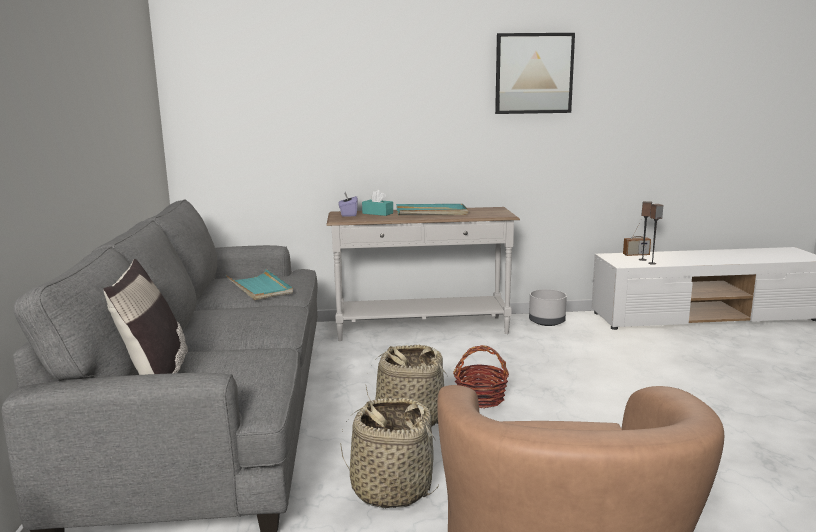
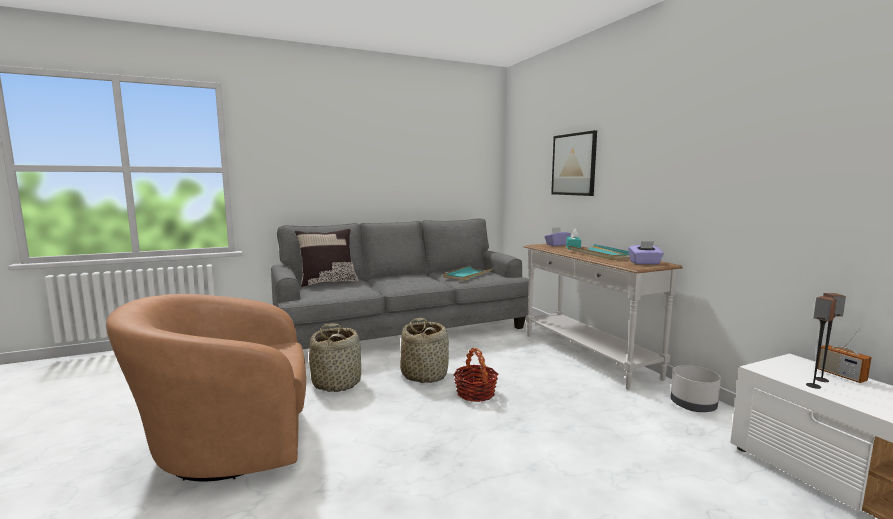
camera: 70 degrees right, 5 degrees down
picture [495,33,575,114] -> picture moved to [551,130,597,196]
none -> purple tissue box [628,241,664,264]

